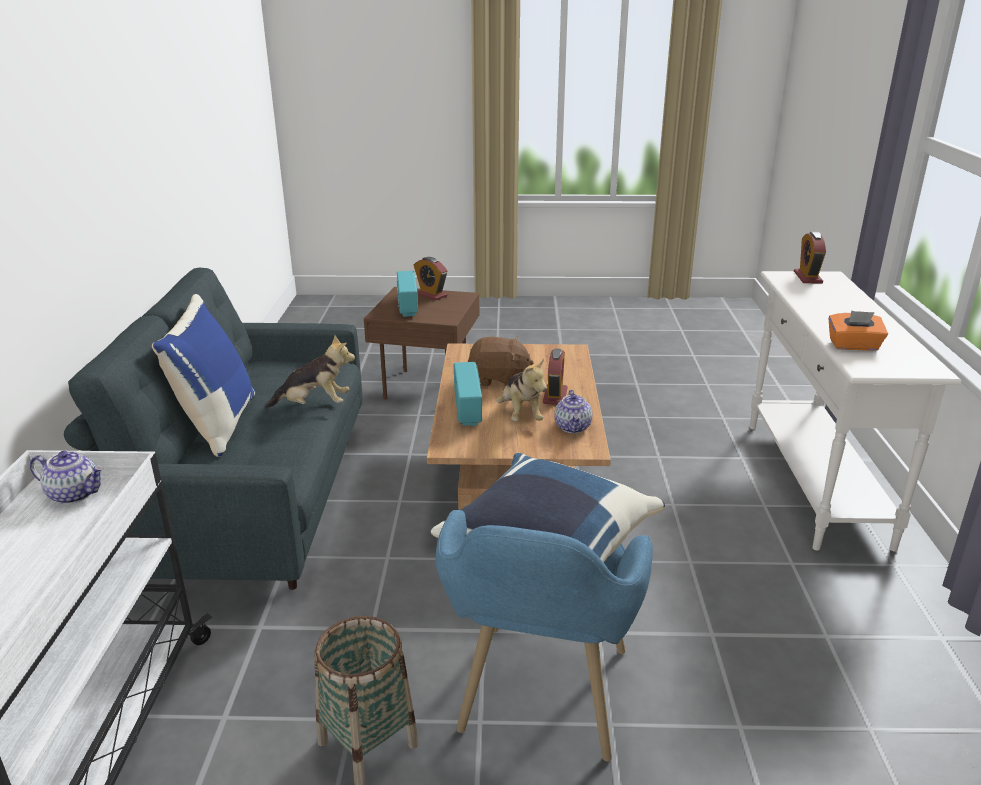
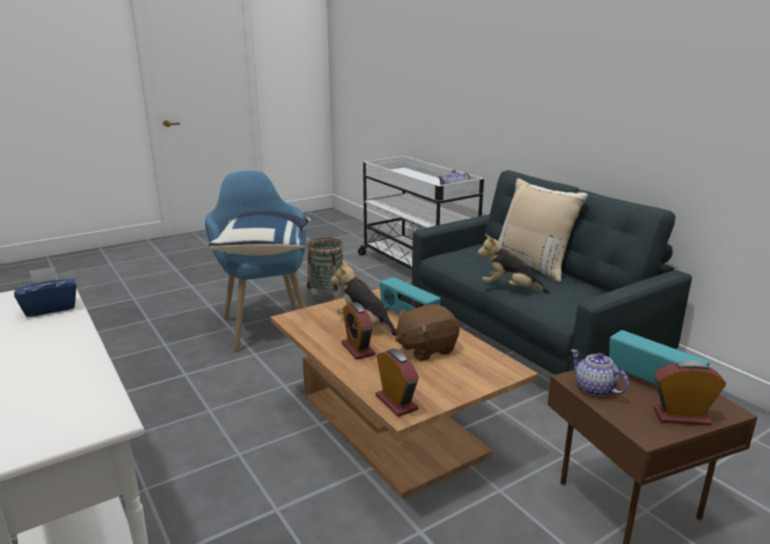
camera: 145 degrees right, 5 degrees down
blue pillow [152,294,256,457] -> beige pillow [498,178,588,282]
plush toy [264,335,355,409] -> plush toy turned 60 degrees clockwise [478,234,550,294]
teapot [554,390,592,433] -> teapot moved to [571,349,629,396]
alarm clock [794,232,826,284] -> alarm clock moved to [376,349,419,417]
orange tissue box [829,311,888,351] -> blue tissue box [14,266,76,317]

